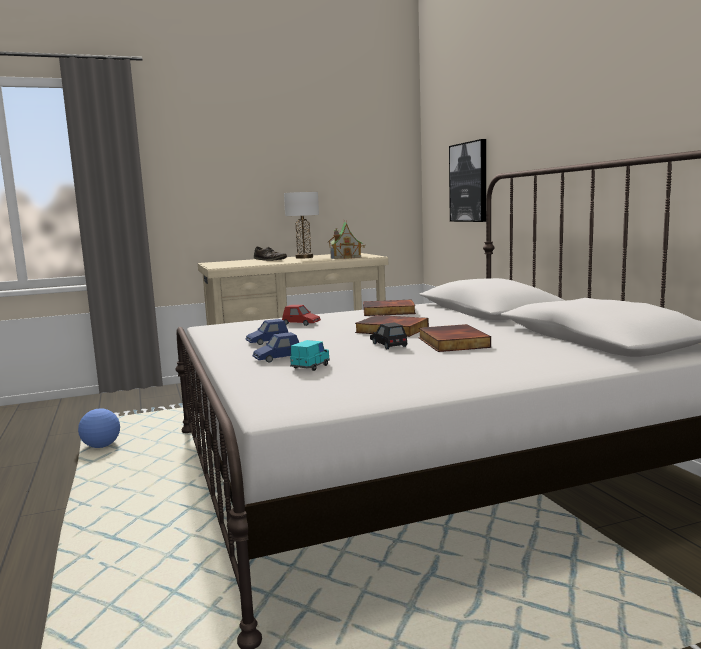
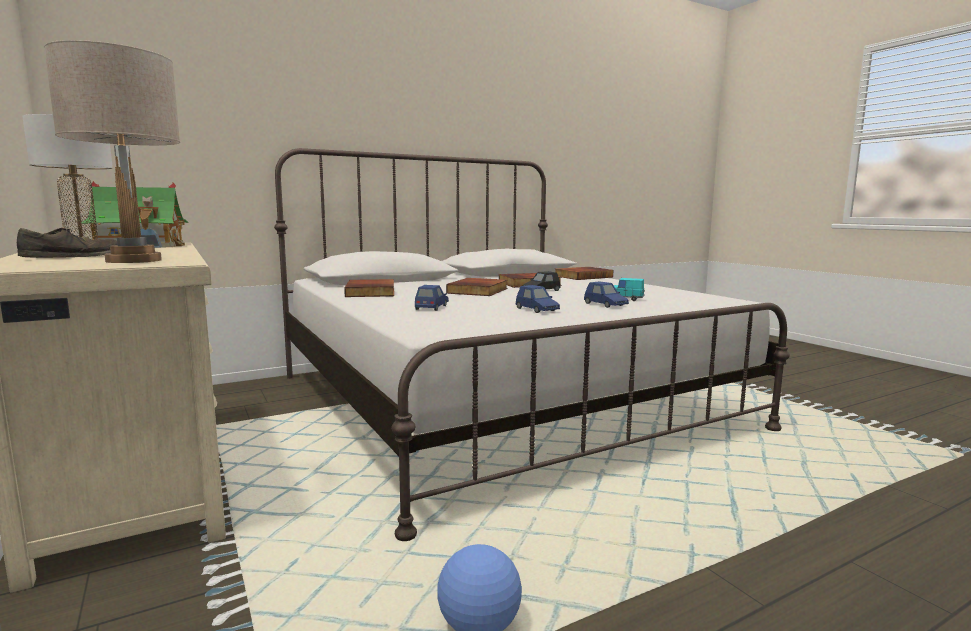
camera: 100 degrees left, 0 degrees up
red toy car [282,305,321,326] -> blue toy car [415,285,449,311]
picture [449,139,486,222] -> none
none -> beige table lamp [44,40,180,263]
none -> book [555,267,613,280]

